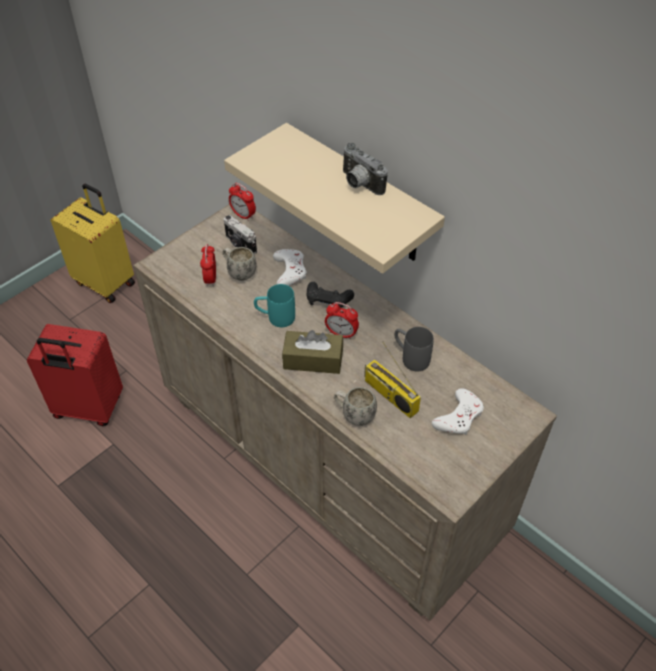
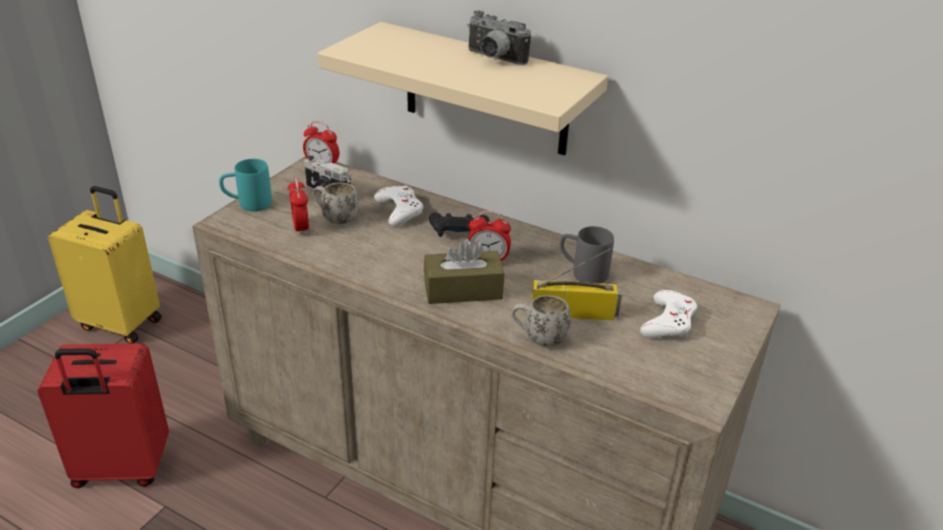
camera: 15 degrees left, 15 degrees down
turquoise mug [254,284,295,327] -> turquoise mug moved to [219,159,272,212]
radio [364,341,421,418] -> radio turned 150 degrees clockwise [532,249,622,321]

